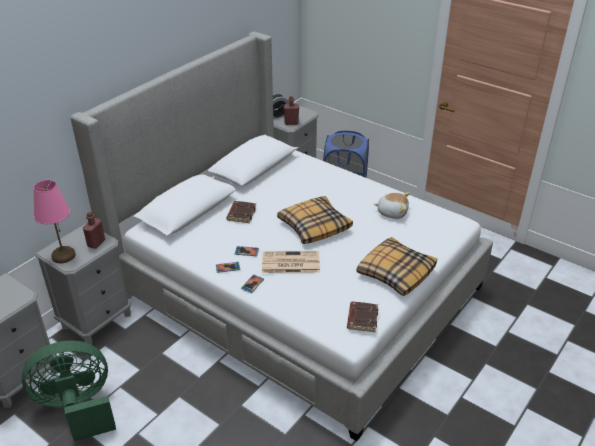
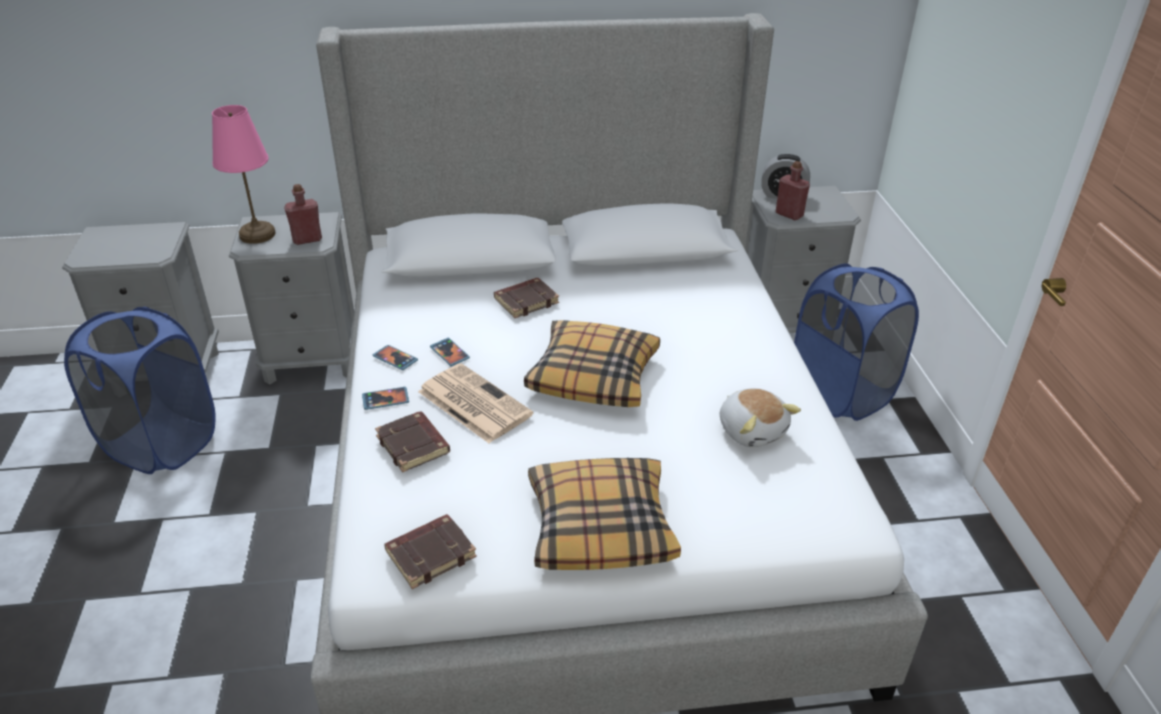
camera: 45 degrees right, 0 degrees up
green fan [22,341,116,441] -> blue laundry basket [64,307,216,474]
none -> brown book [375,411,450,472]

